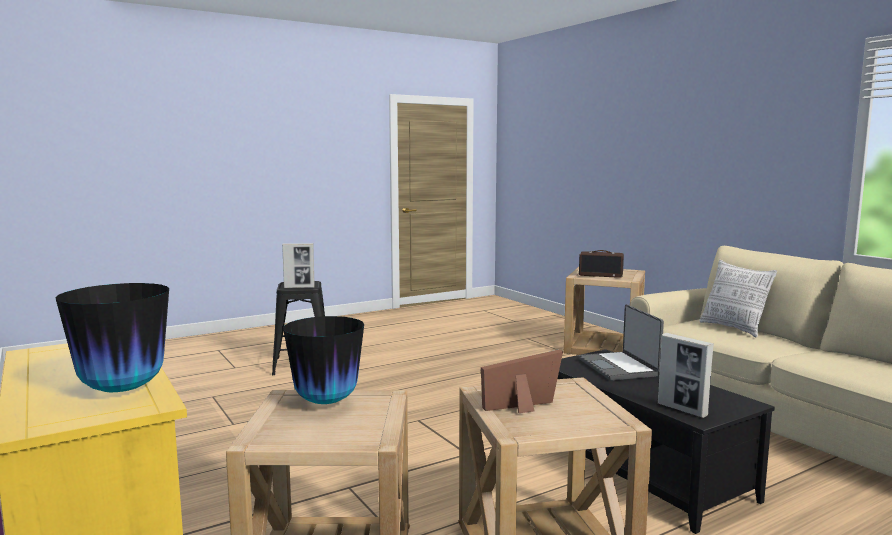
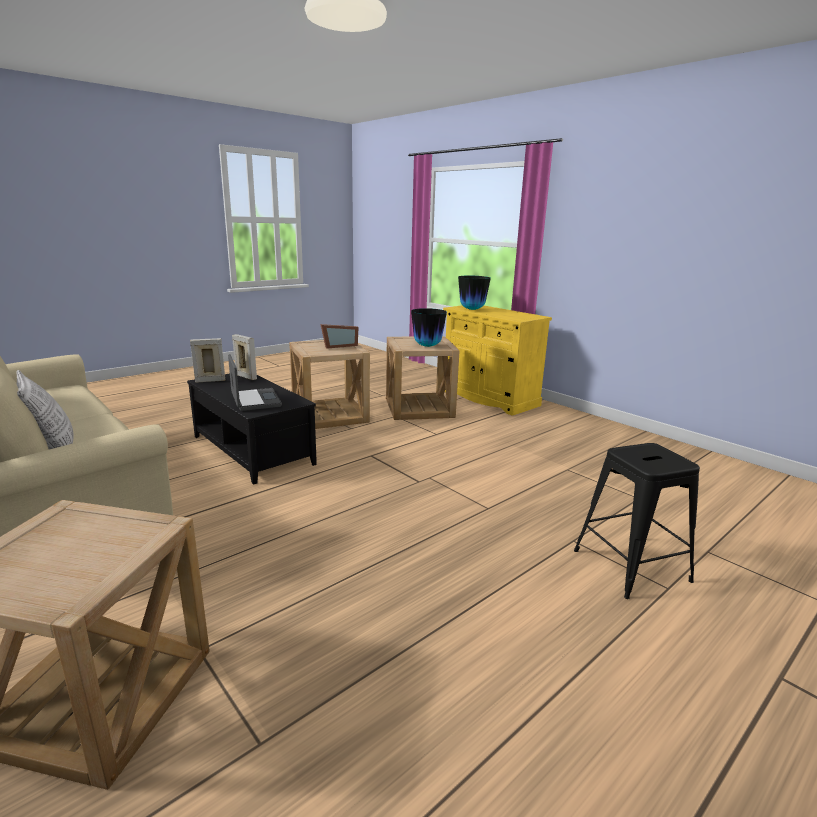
camera: 170 degrees right, 10 degrees up
picture frame [282,243,315,288] -> picture frame moved to [190,338,225,383]
radio [579,250,624,278] -> none

